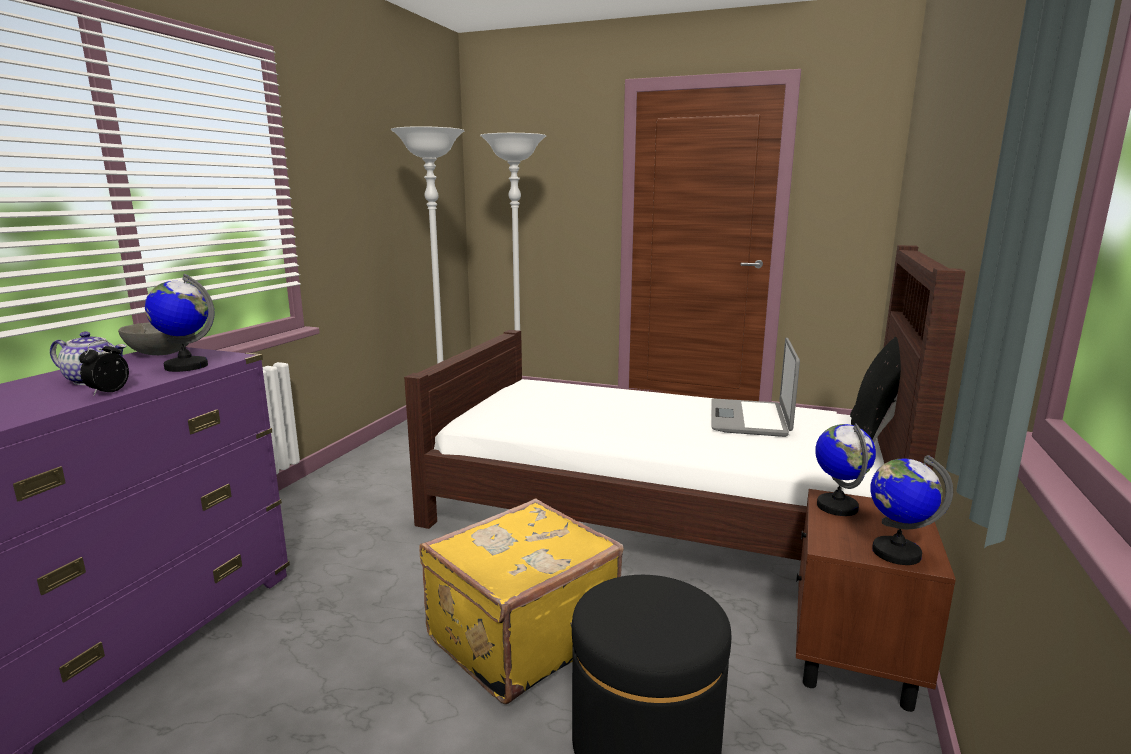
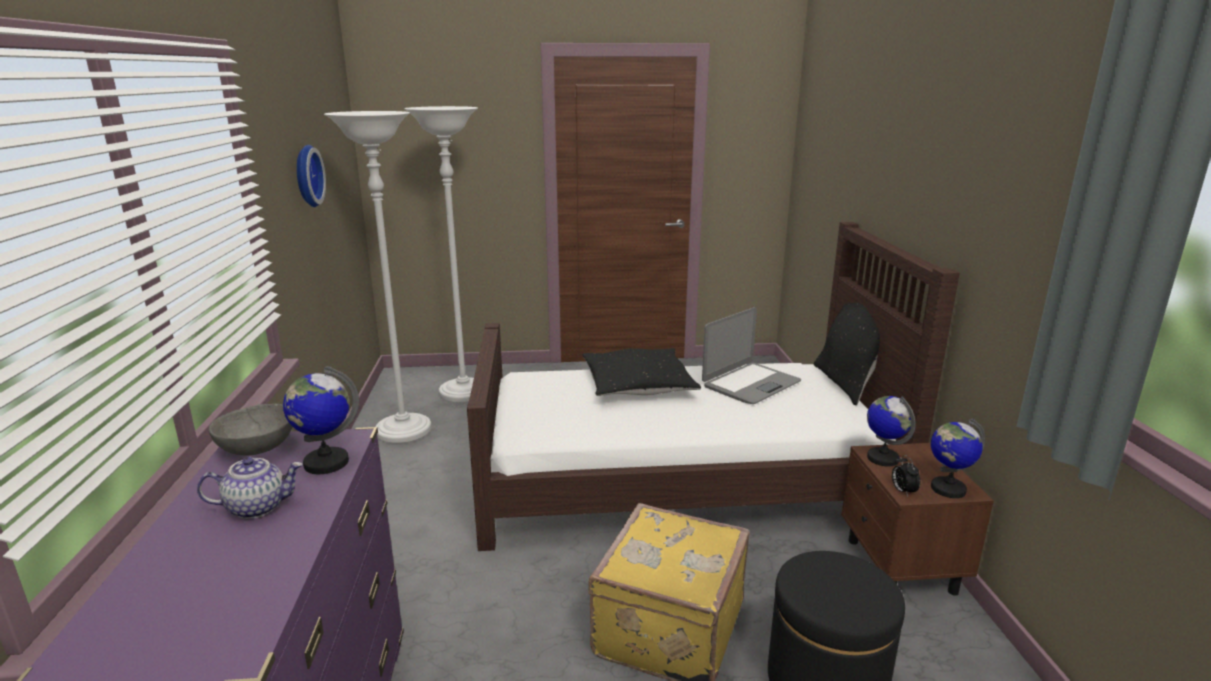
camera: 25 degrees left, 5 degrees up
alarm clock [79,340,129,395] -> alarm clock moved to [892,455,920,497]
laptop [712,338,800,437] -> laptop turned 120 degrees counterclockwise [702,307,801,404]
none -> wall clock [297,145,326,207]
none -> black pillow [583,348,701,396]

